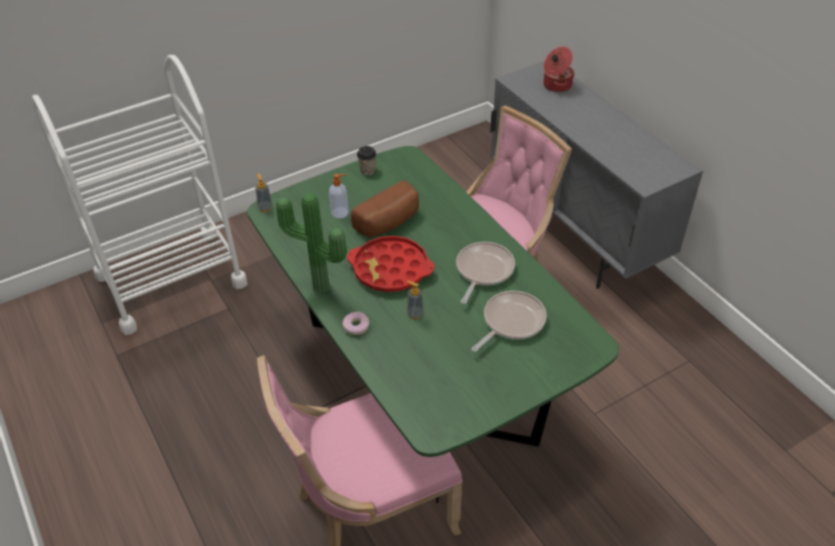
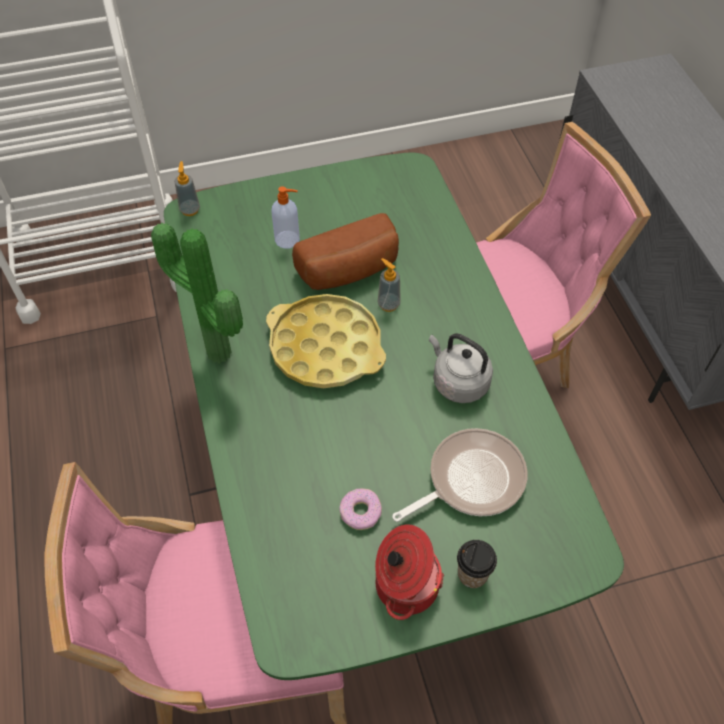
camera: 15 degrees right, 10 degrees up
donut [342,312,369,335] -> donut moved to [339,488,382,530]
red tray [347,236,434,292] -> yellow tray [266,294,386,388]
cup [357,146,377,175] -> cup moved to [457,540,497,588]
soap dispenser [407,281,424,320] -> soap dispenser moved to [378,258,401,312]
frying pan [456,242,515,304] -> grey kettle [429,334,493,403]
cooking pot [543,47,575,92] -> cooking pot moved to [375,524,444,620]

